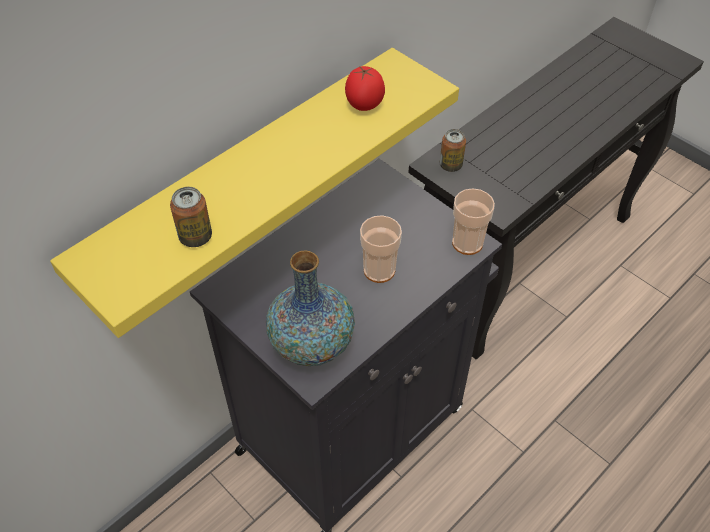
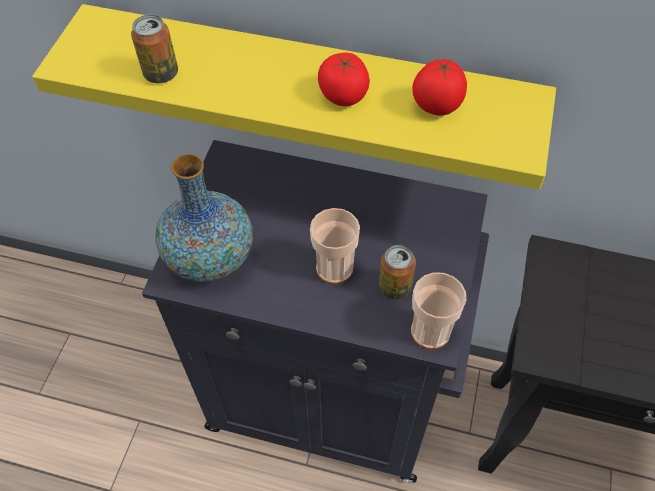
camera: 60 degrees right, 5 degrees up
can [440,129,466,172] -> can moved to [379,245,416,300]
none -> tomato [318,53,370,106]

